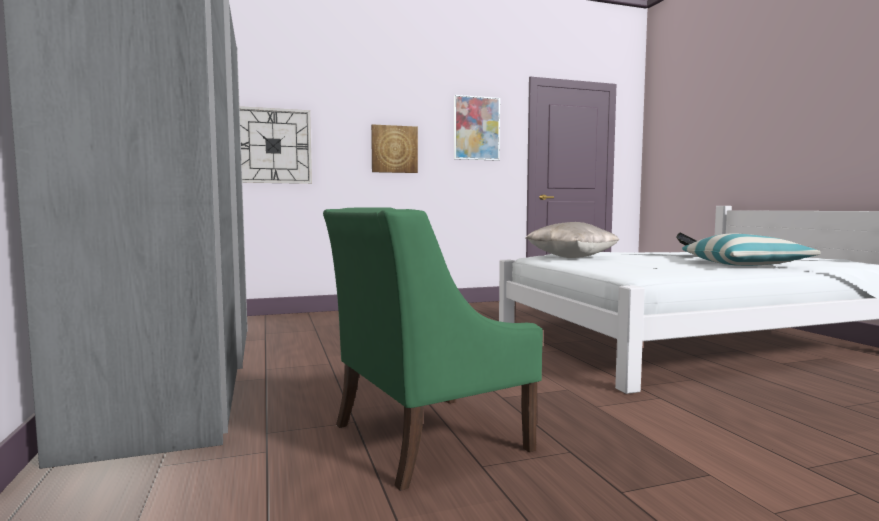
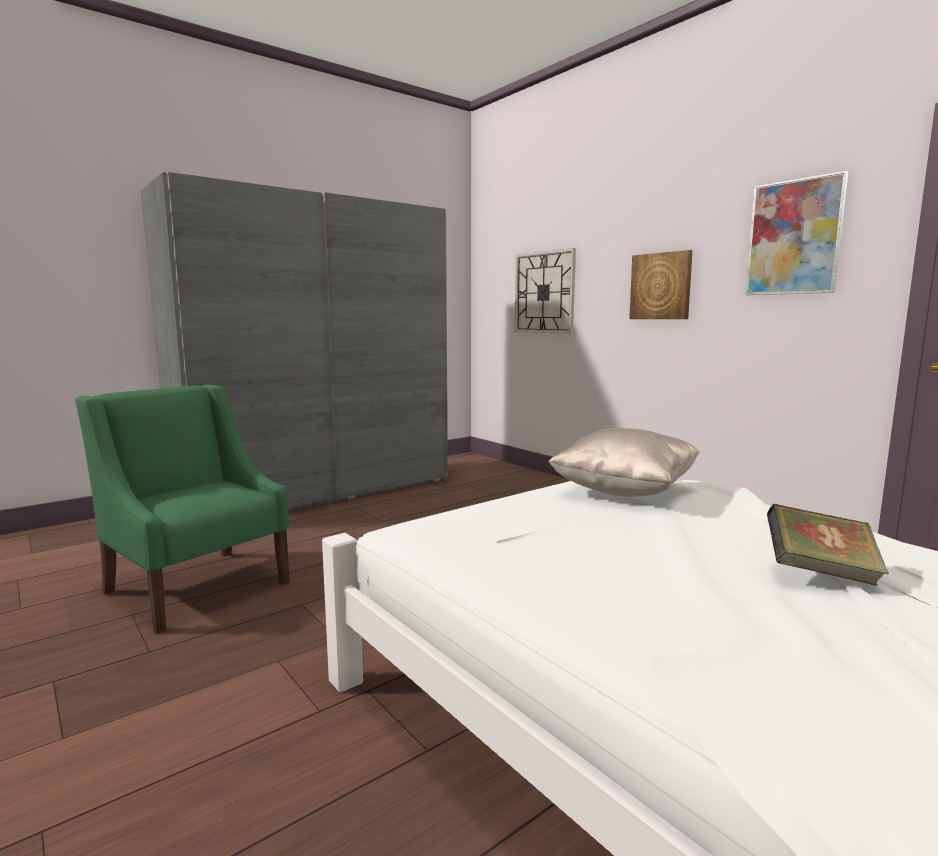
camera: 70 degrees right, 5 degrees up
pillow [682,233,821,266] -> none

